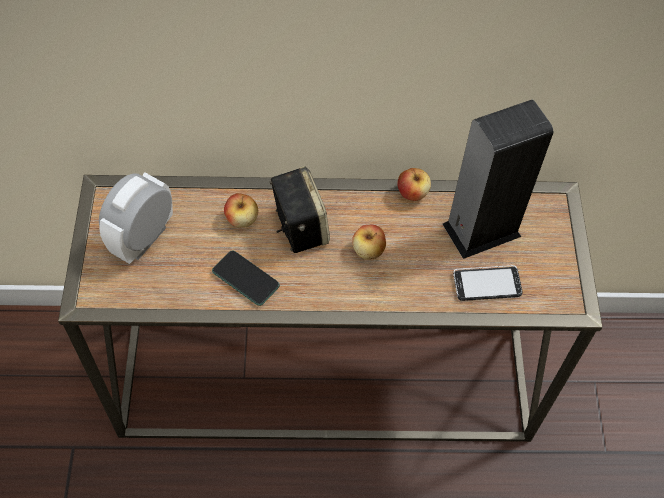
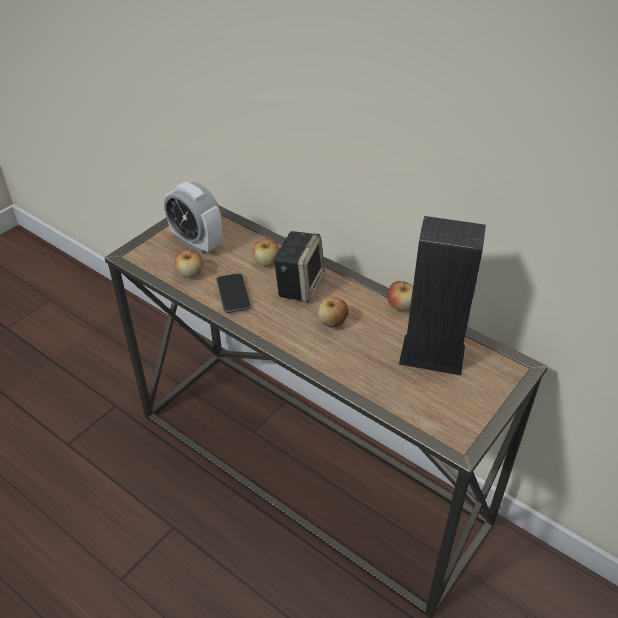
camera: 40 degrees right, 15 degrees down
alarm clock [99,172,173,264] -> alarm clock turned 120 degrees counterclockwise [164,182,222,254]
phone [453,265,523,301] -> none
none -> apple [175,249,203,278]

